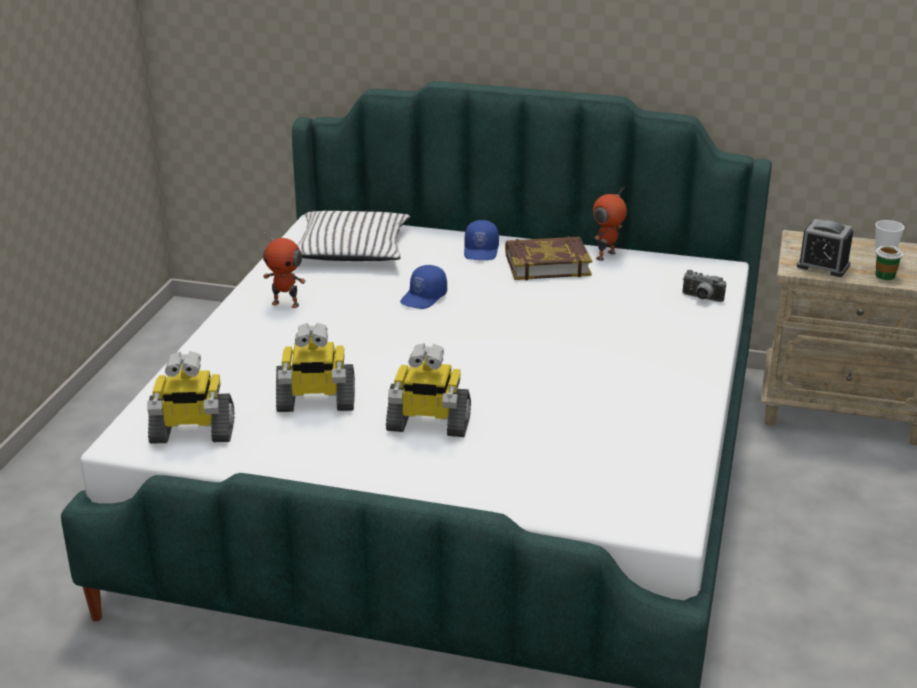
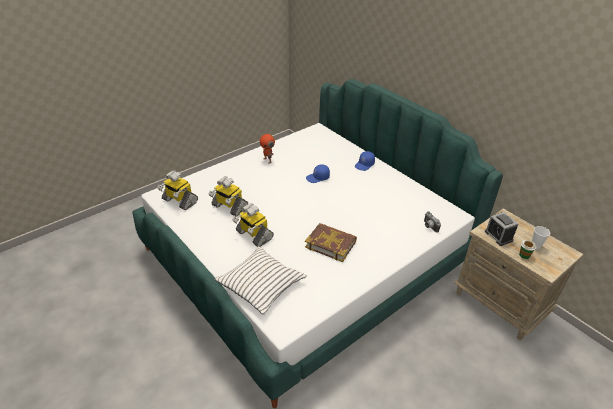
camera: 35 degrees right, 10 degrees up
white pillow [297,211,411,261] -> white pillow moved to [215,246,307,315]
book [505,236,592,280] -> book moved to [305,223,357,262]
toy robot [593,186,627,261] -> none

